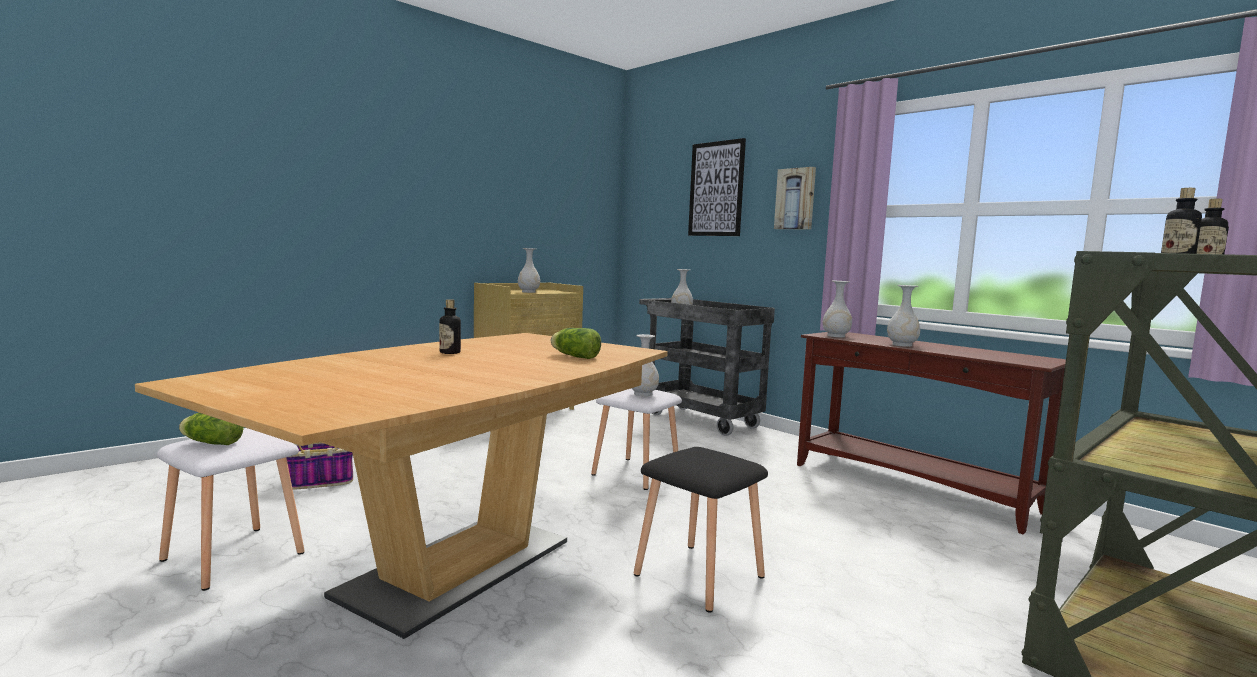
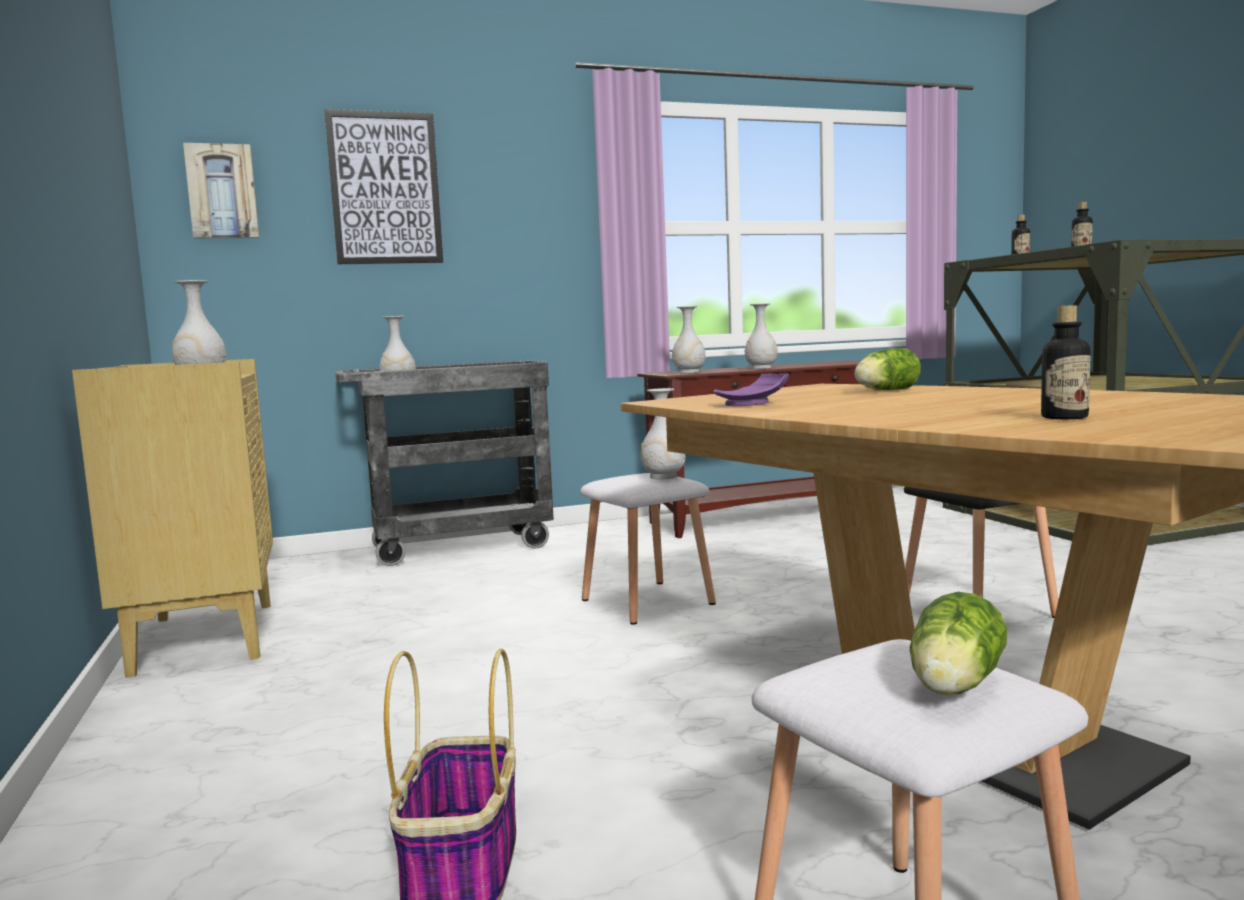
camera: 65 degrees left, 0 degrees up
bottle [439,299,461,354] -> bottle moved to [1041,305,1091,419]
picture [774,167,816,229] -> picture moved to [183,143,259,238]
none -> purple plate [714,374,789,406]

